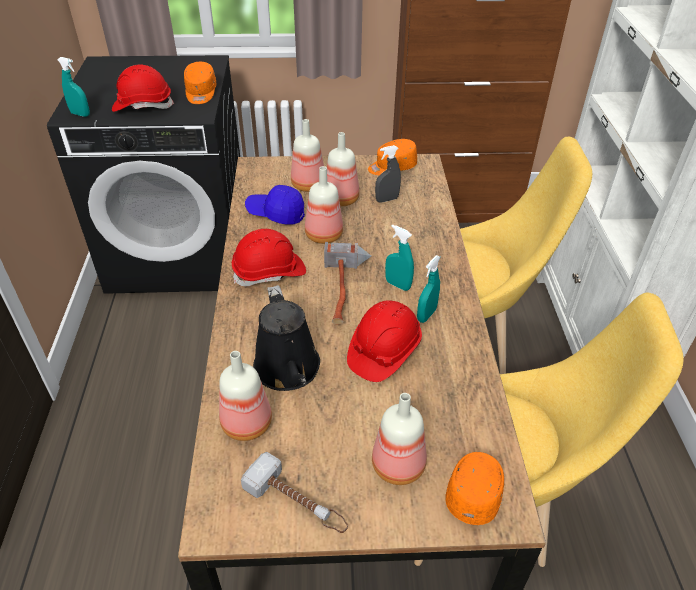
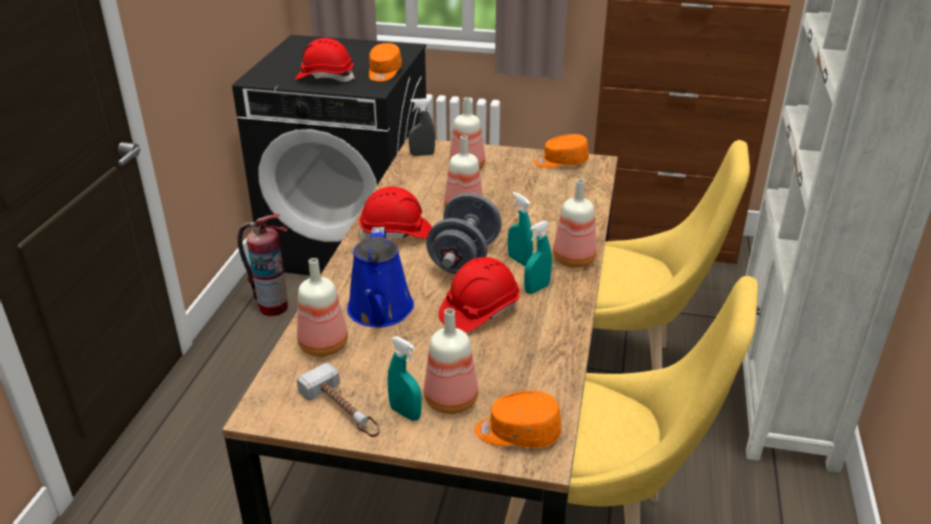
camera: 15 degrees right, 10 degrees down
turquoise spray bottle [57,57,90,117] -> turquoise spray bottle moved to [388,336,422,421]
blue cap [245,185,305,225] -> none
black watering can [253,285,320,391] -> blue watering can [347,227,414,327]
hammer [324,242,371,325] -> grey dumbbell [426,193,502,274]
bottle [327,132,359,206] -> bottle moved to [553,179,597,268]
grey spray bottle [375,145,401,203] -> grey spray bottle moved to [408,99,435,156]
orange cap [445,452,504,525] -> orange cap turned 120 degrees counterclockwise [475,391,561,448]
none -> fire extinguisher [237,214,288,317]

